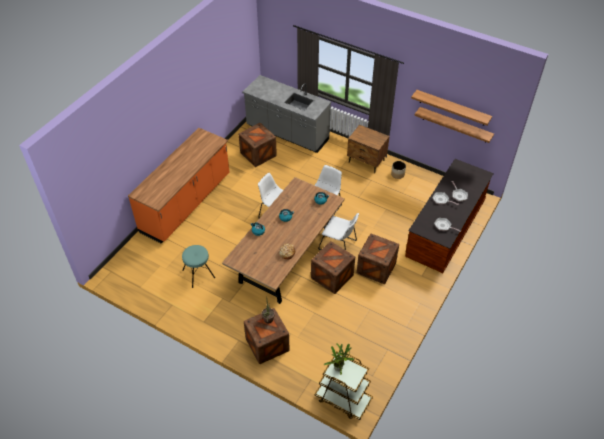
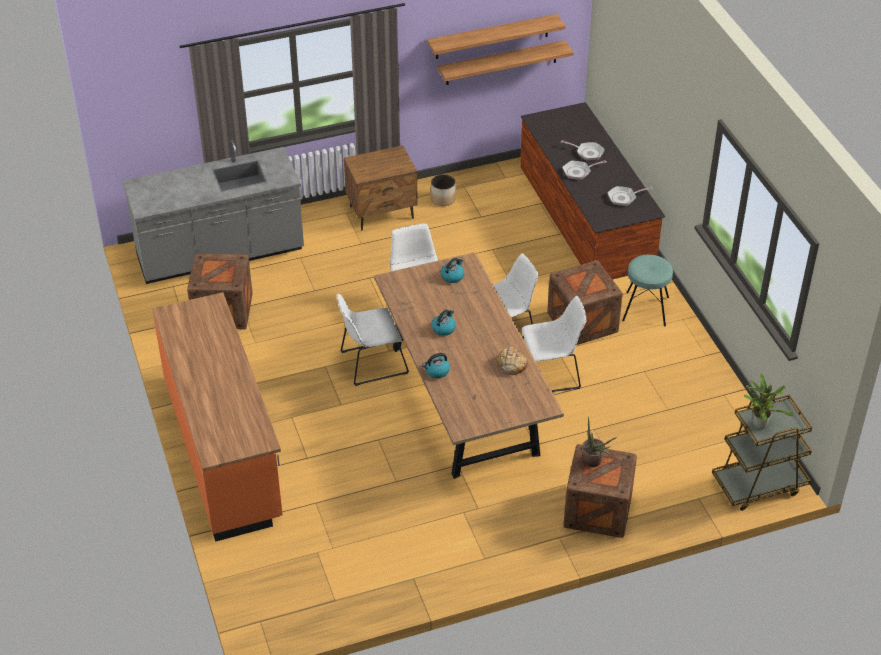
camera: 50 degrees left, 5 degrees down
turquoise stool [182,245,215,288] -> turquoise stool moved to [622,255,673,327]
crate [311,241,355,294] -> white chair [522,296,587,392]

